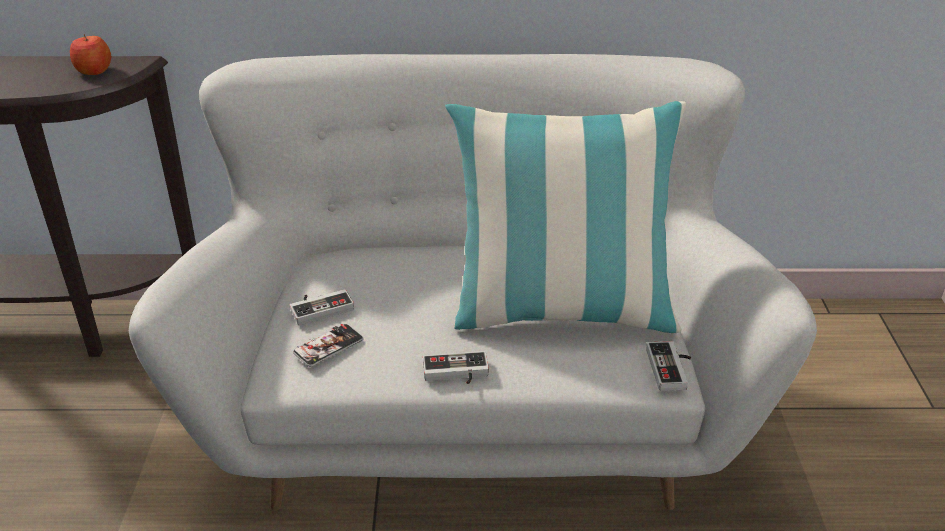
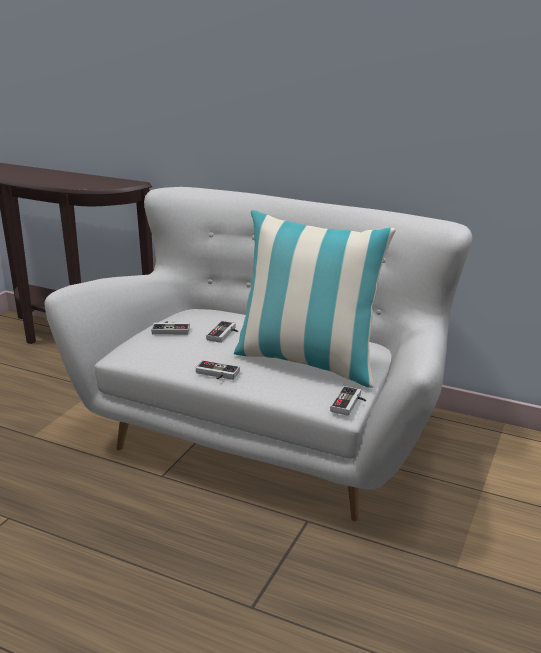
camera: 25 degrees right, 10 degrees down
apple [70,34,112,75] -> none
phone [293,324,363,367] -> none
none -> game controller [206,321,238,343]

